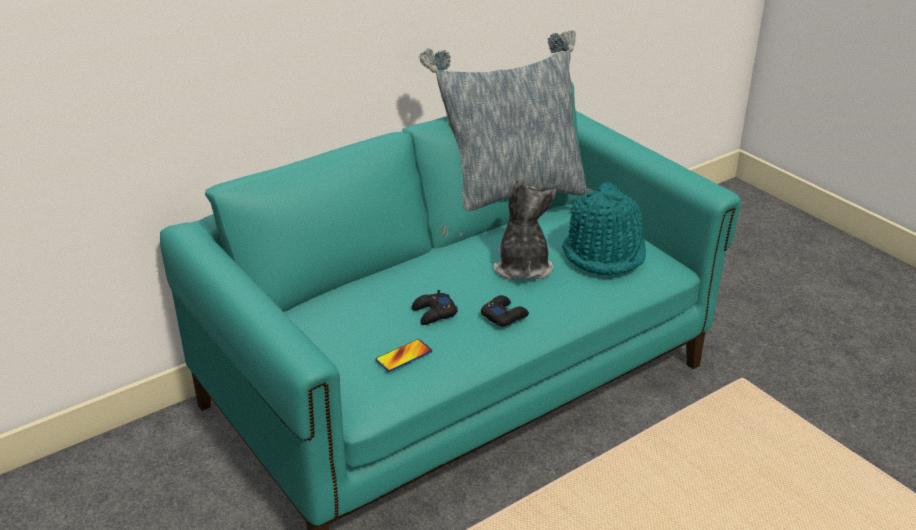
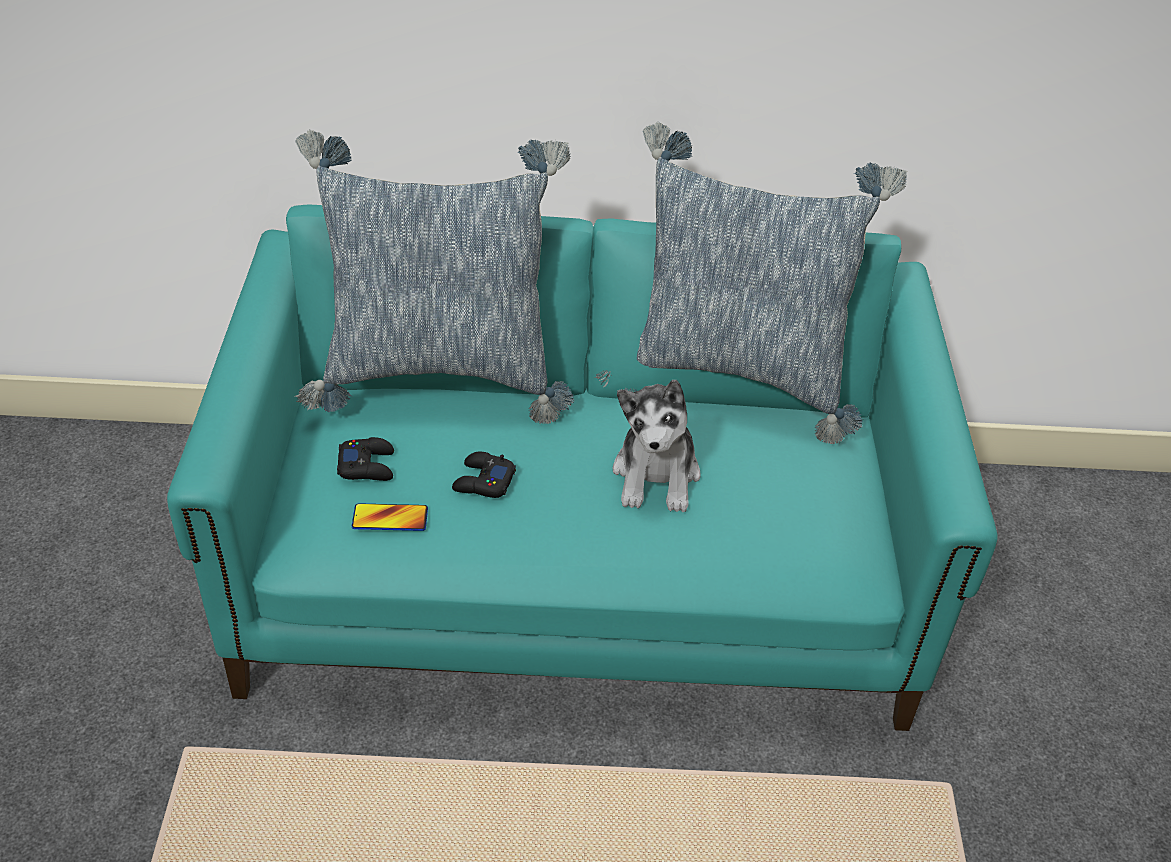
camera: 35 degrees right, 10 degrees up
black game controller [481,295,529,327] -> black game controller moved to [337,437,394,481]
plush toy [493,178,557,280] -> plush toy turned 150 degrees clockwise [613,380,701,512]
turquoise hat [562,183,646,275] -> none
none -> pillow [295,129,575,424]

